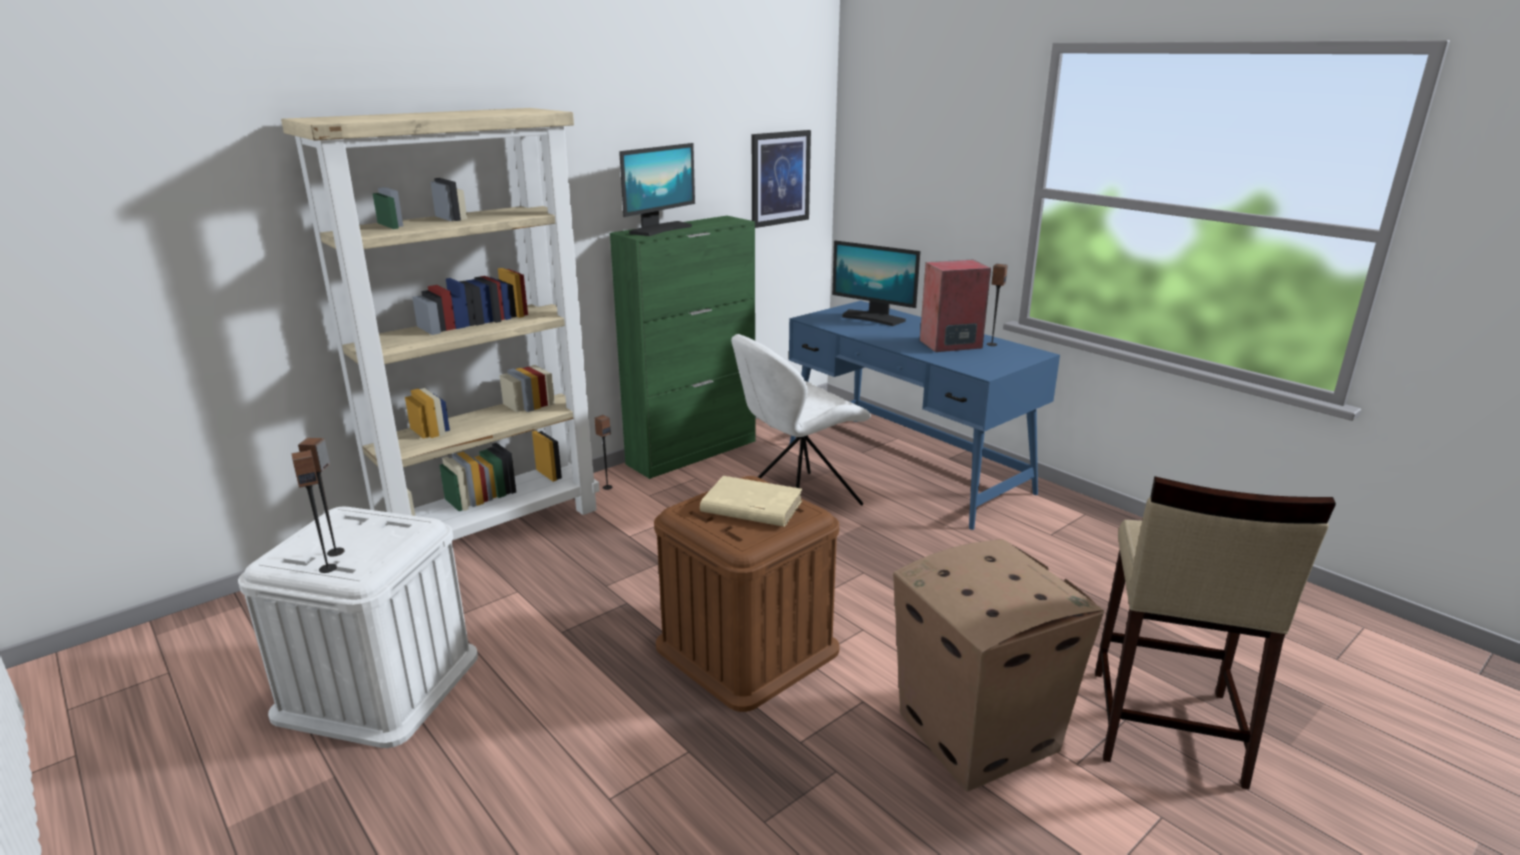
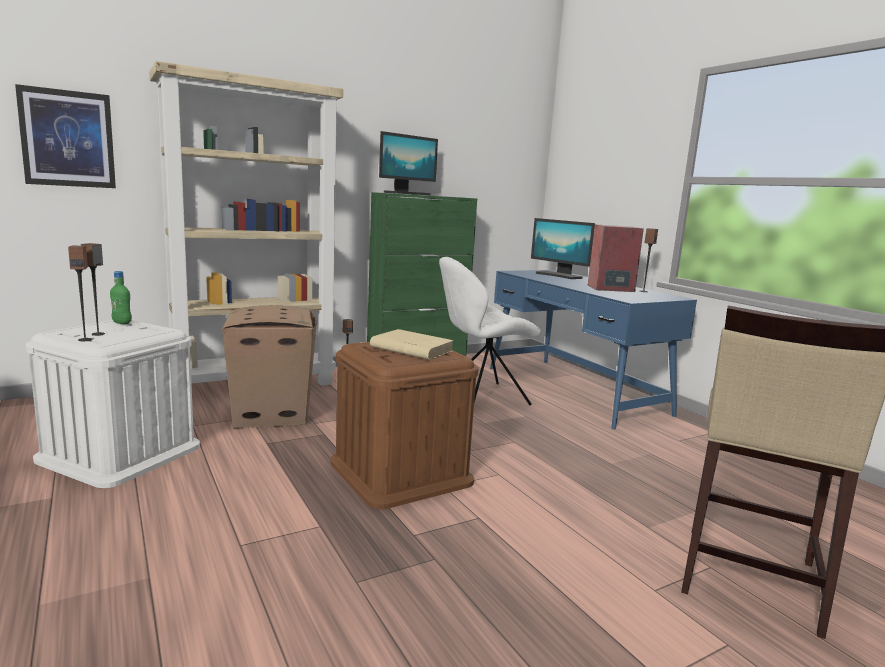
camera: 10 degrees right, 10 degrees down
picture [752,130,811,228] -> picture moved to [15,84,116,188]
cardboard box [893,539,1104,791] -> cardboard box moved to [222,305,317,428]
none -> green bottle [110,271,132,324]

